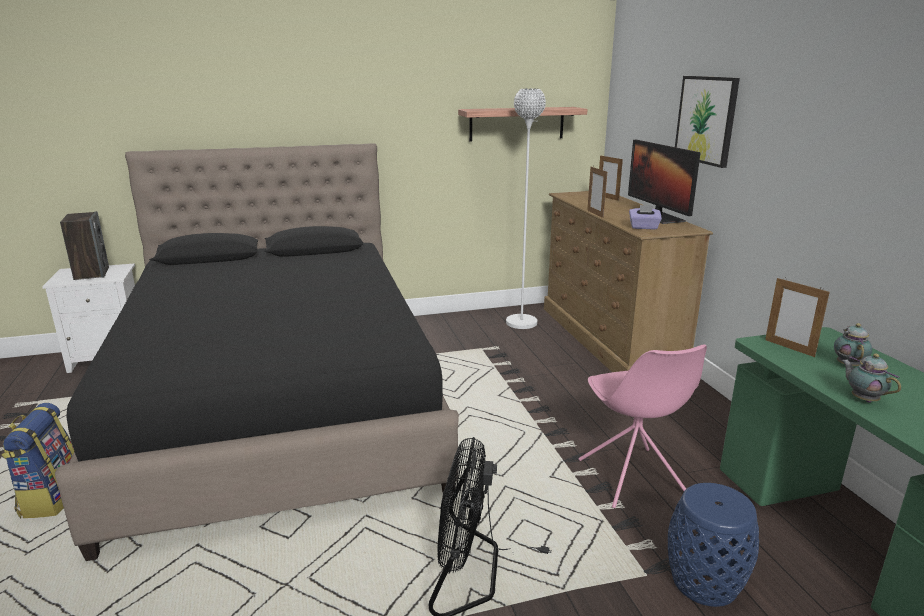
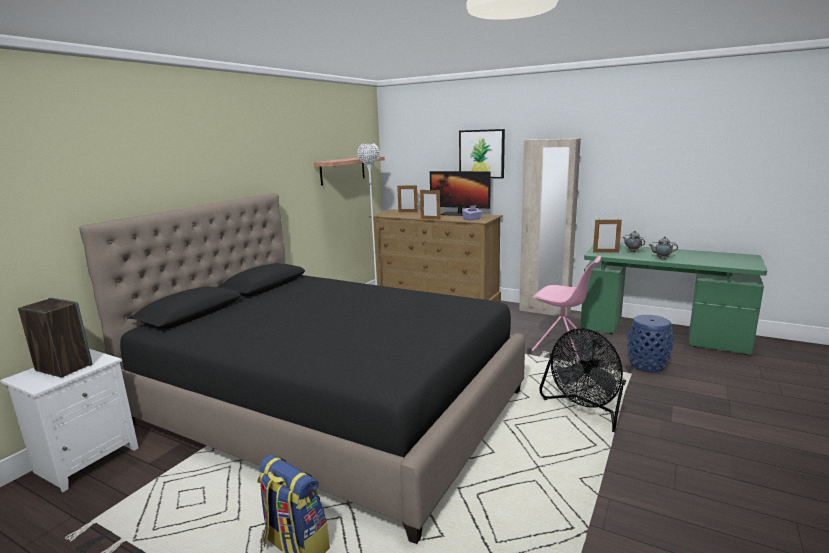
camera: 45 degrees left, 5 degrees down
none -> beige wardrobe [519,138,581,317]

